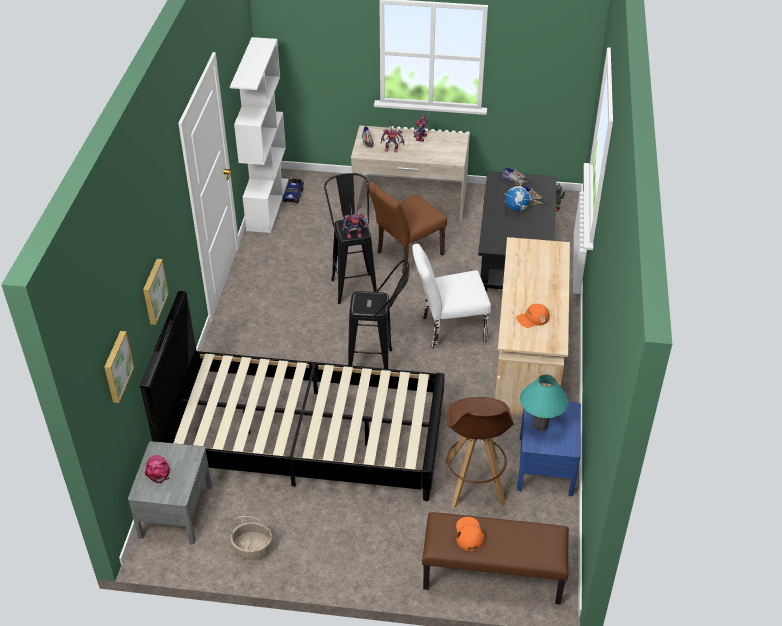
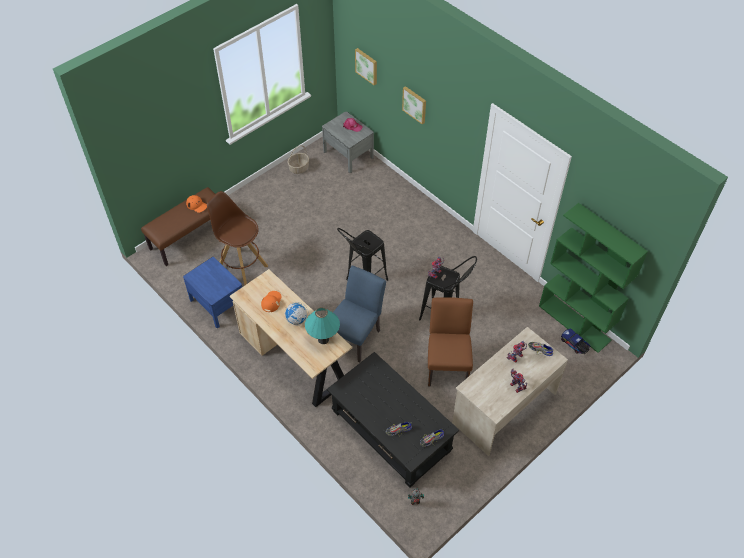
camera: 130 degrees right, 10 degrees up
black bed [140,291,445,501] -> none
white bookcase [230,37,288,233] -> green bookcase [539,203,648,353]
white chair [412,244,491,349] -> blue chair [333,265,386,363]
globe [505,179,530,211] -> globe moved to [285,302,309,326]
turquoise table lamp [520,374,568,431] -> turquoise table lamp moved to [305,307,340,344]

